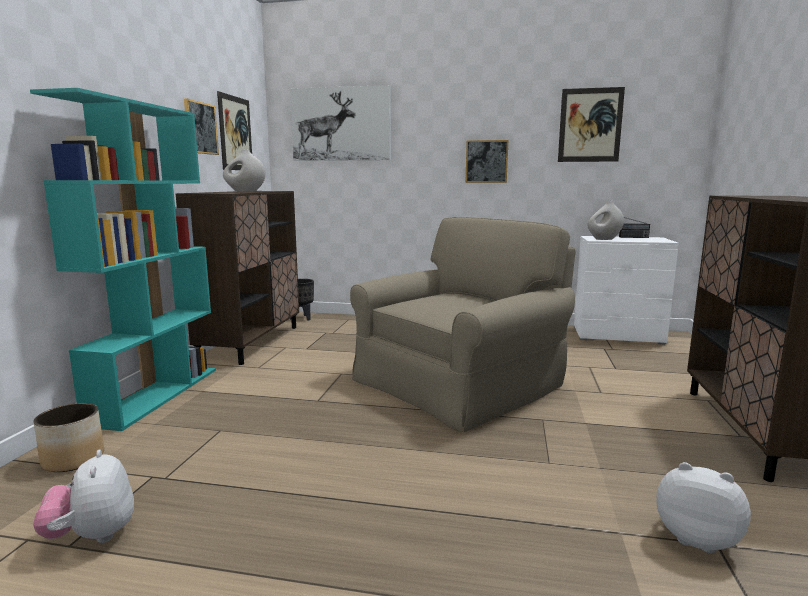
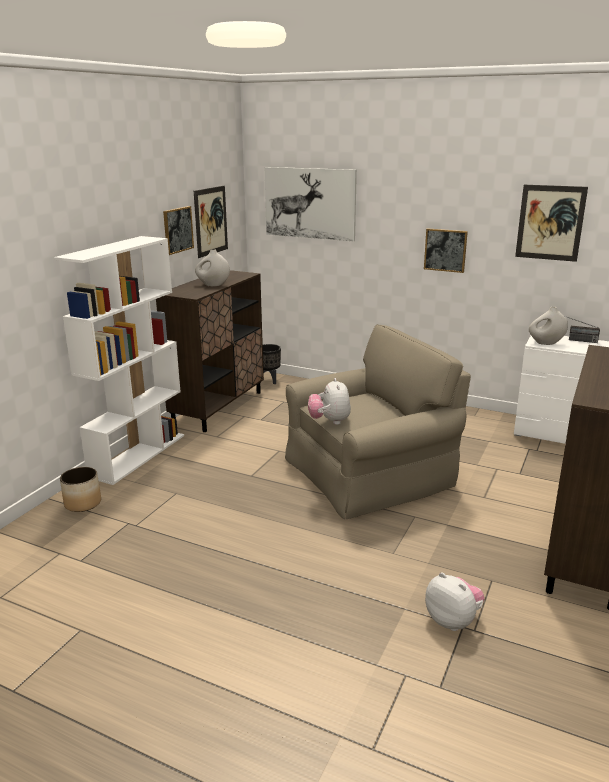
camera: 15 degrees right, 10 degrees up
turquoise bookcase [30,88,216,431] -> white bookcase [54,236,184,485]
plush toy [33,450,134,543] -> plush toy moved to [308,378,351,425]

